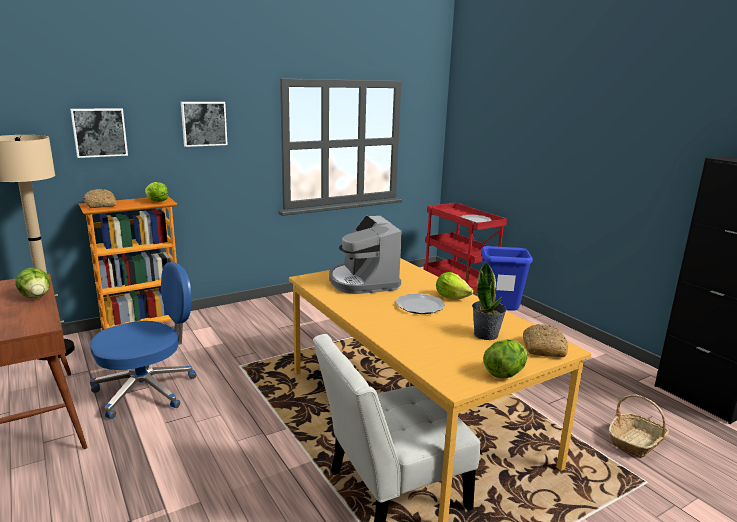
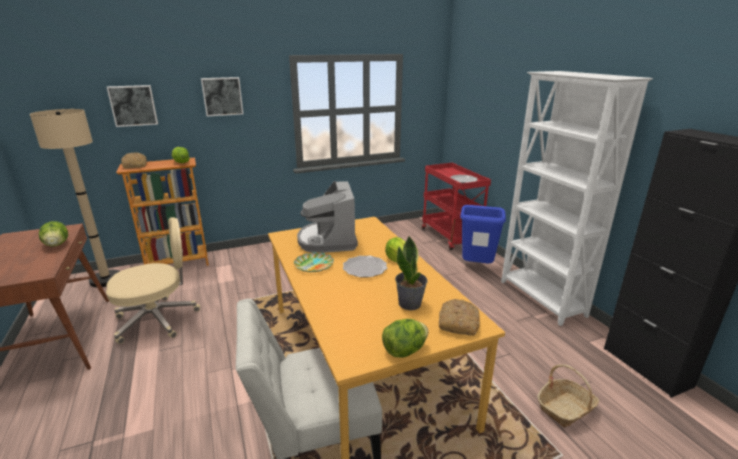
camera: 10 degrees right, 5 degrees up
blue office chair [90,262,196,419] -> beige office chair [106,217,200,344]
none -> plate [294,252,334,272]
none -> white bookcase [501,71,653,326]

